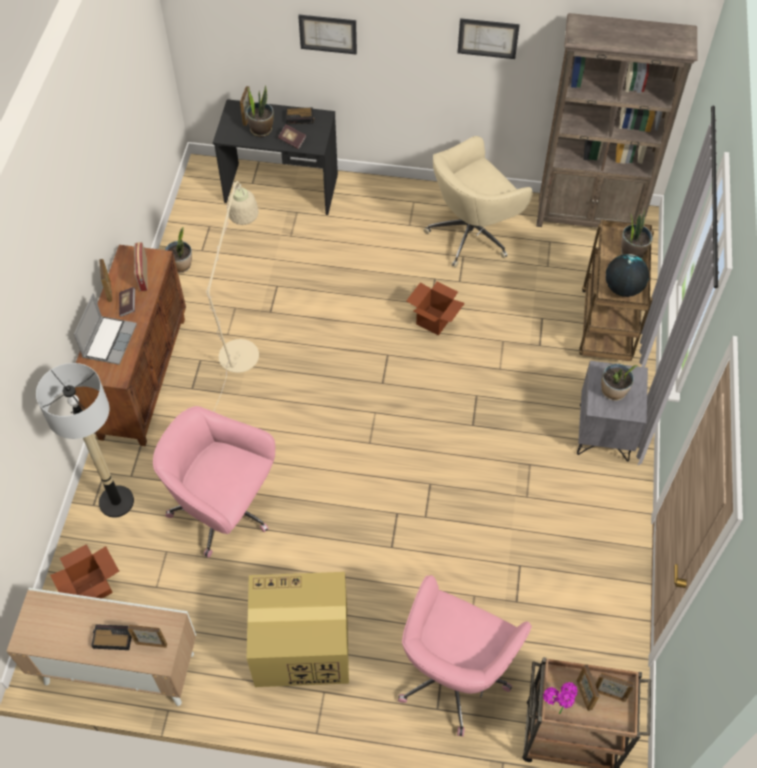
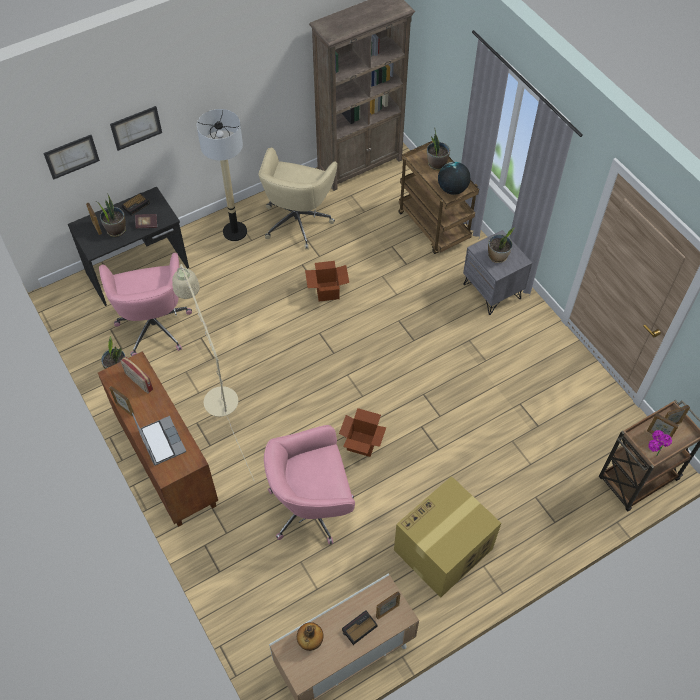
camera: 40 degrees left, 0 degrees up
floor lamp [36,363,134,518] -> floor lamp moved to [197,109,247,241]
cardboard box [50,544,119,598] -> cardboard box moved to [339,408,386,457]
book [119,287,135,317] -> none
pink office chair [398,575,532,737] -> pink office chair moved to [99,253,192,356]
picture [458,18,520,59] -> picture moved to [43,135,100,180]
none -> bottle [297,622,324,651]

